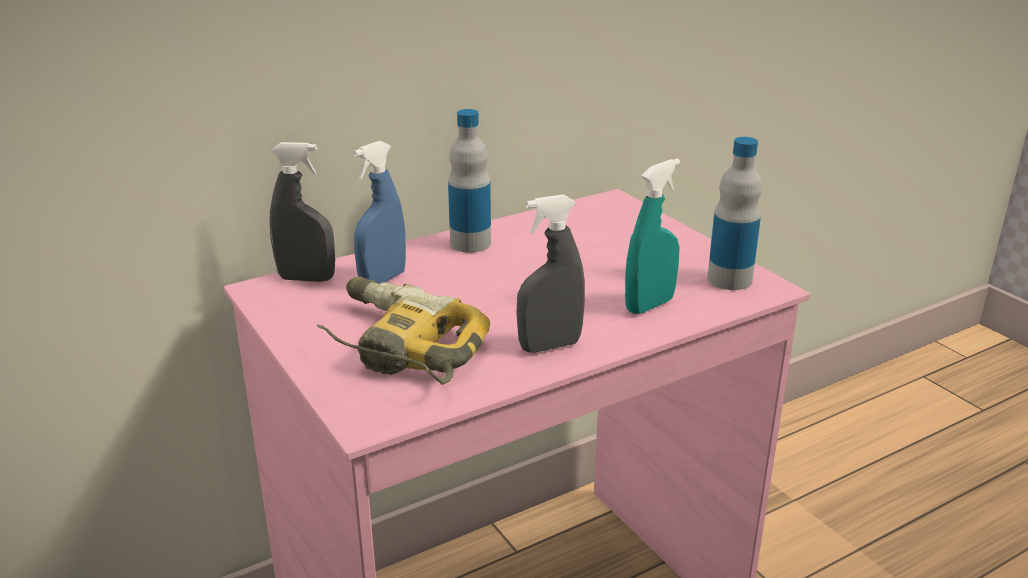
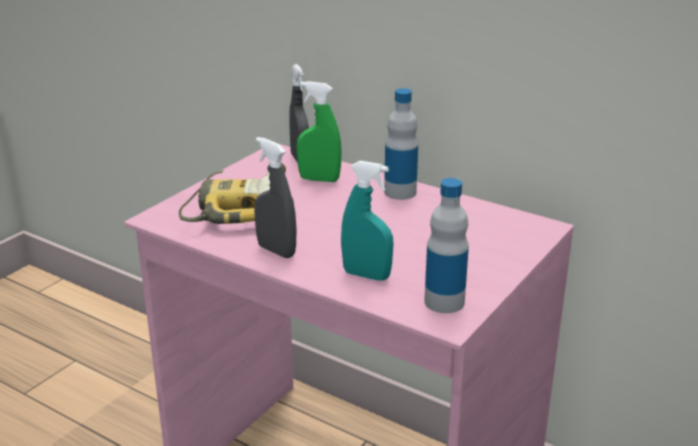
camera: 65 degrees right, 0 degrees up
blue spray bottle [353,141,406,284] -> green spray bottle [297,81,342,182]

